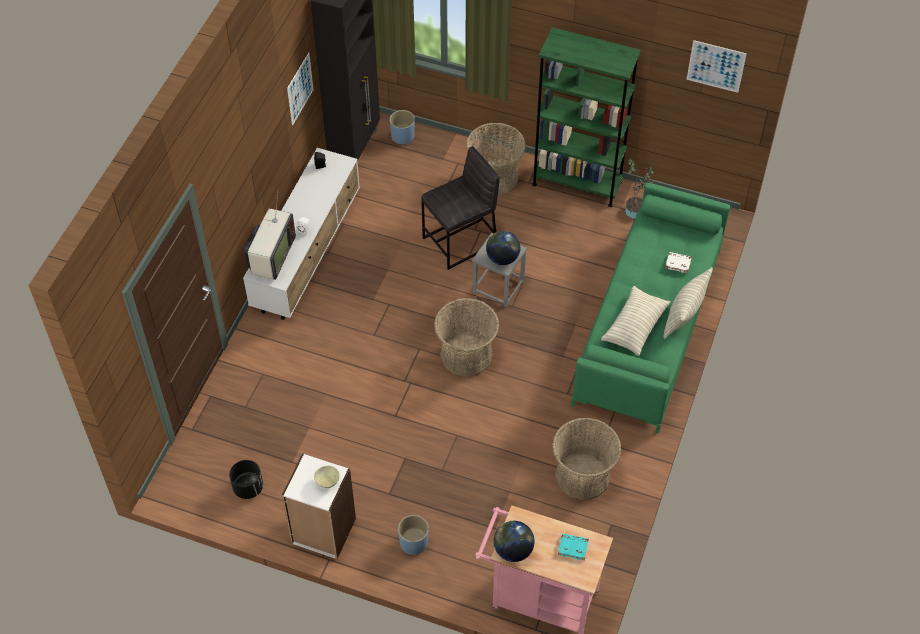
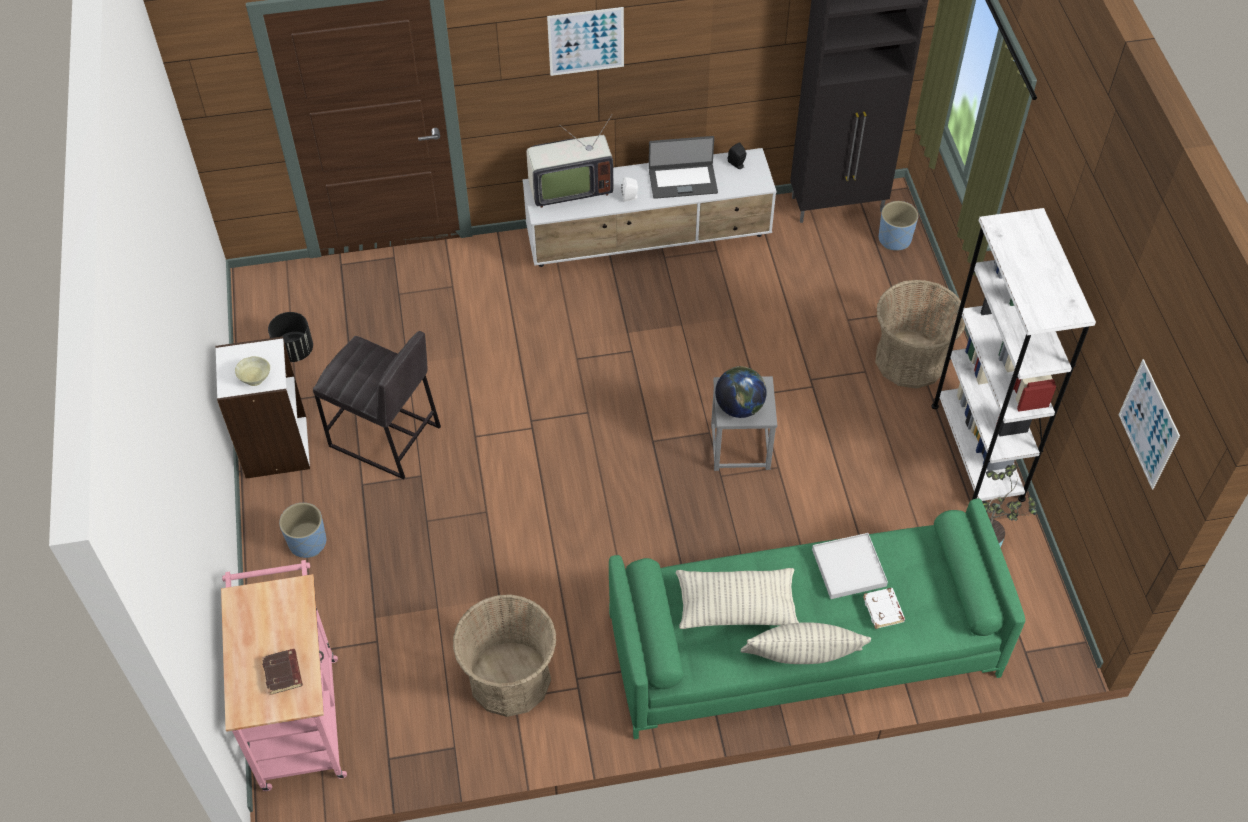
camera: 60 degrees right, 0 degrees up
picture [287,53,314,125] -> picture moved to [547,7,624,76]
grey stool [421,146,500,270] -> grey stool moved to [313,331,441,479]
basket [434,298,499,377] -> none
globe [494,521,535,562] -> none
green bookcase [532,27,641,207] -> white bookcase [932,208,1096,502]
turquoise book [558,533,589,560] -> brown book [262,649,303,695]
none -> laptop [649,136,718,199]
none -> white tray [812,533,888,599]

